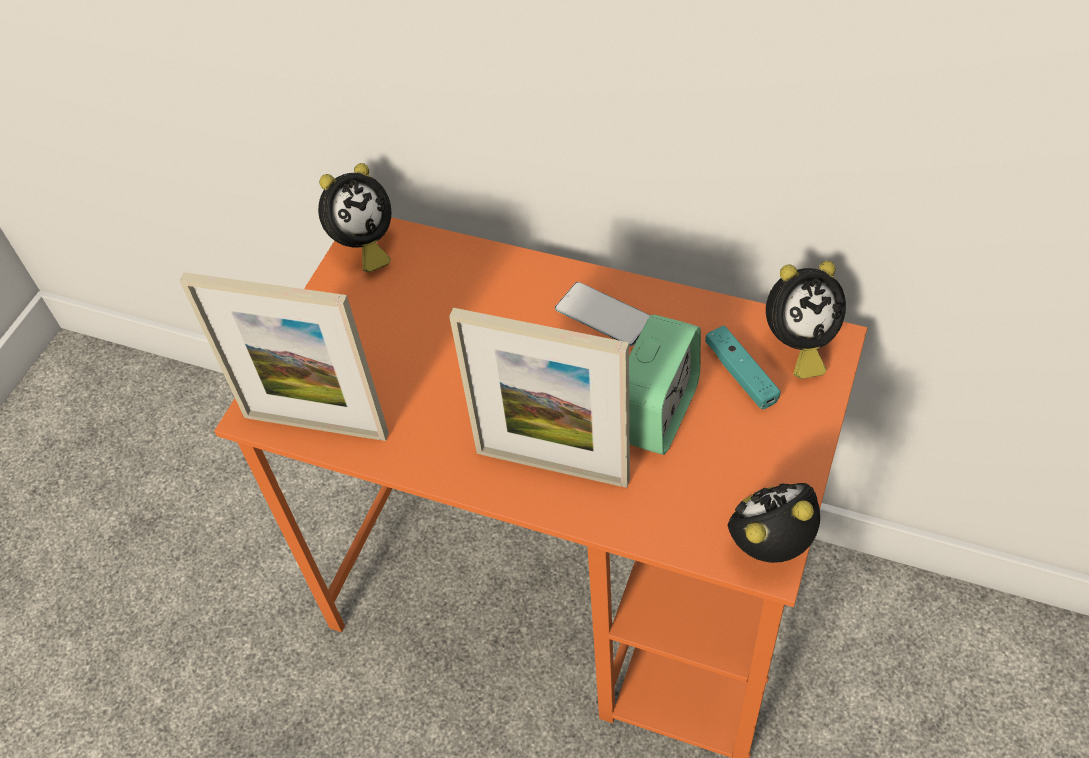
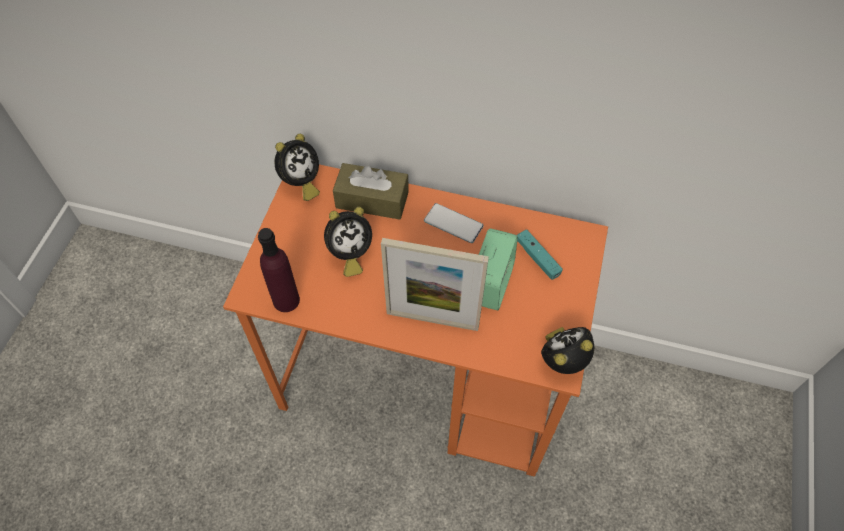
camera: 10 degrees left, 5 degrees up
picture frame [179,272,389,441] -> purple bottle [258,228,300,312]
alarm clock [766,261,846,379] -> alarm clock moved to [324,207,372,277]
none -> brown tissue box [333,163,409,220]

